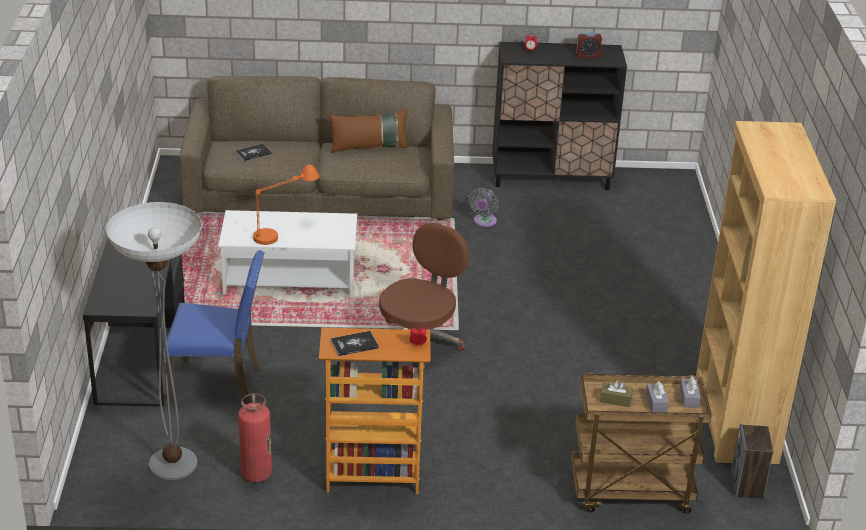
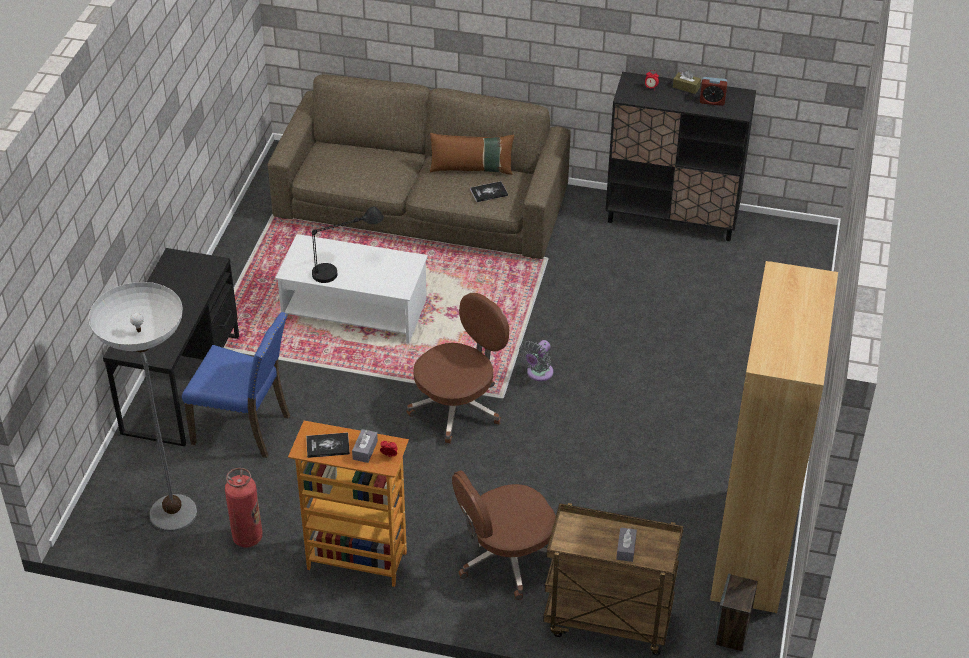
camera: 15 degrees right, 10 degrees up
book [235,143,272,161] -> book moved to [470,181,508,202]
orange table lamp [253,165,319,245] -> black table lamp [312,207,384,283]
grey fan [468,188,499,227] -> grey fan moved to [519,340,553,381]
brown tissue box [600,380,633,407] -> brown tissue box moved to [673,70,701,94]
grey tissue box [680,377,700,408] -> grey tissue box moved to [352,429,378,463]
none -> brown office chair [452,471,556,600]

